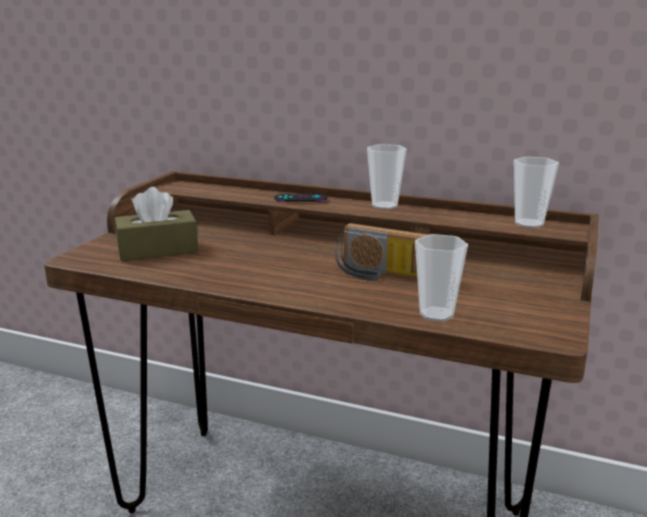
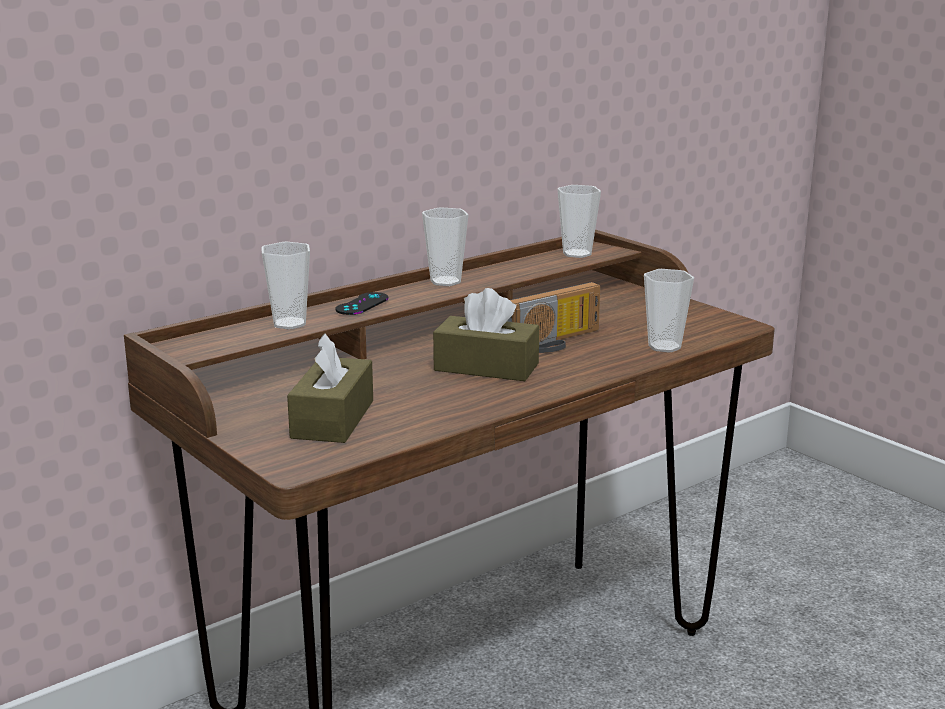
camera: 60 degrees left, 0 degrees up
none -> cup [262,242,310,329]
none -> brown tissue box [433,288,539,381]

